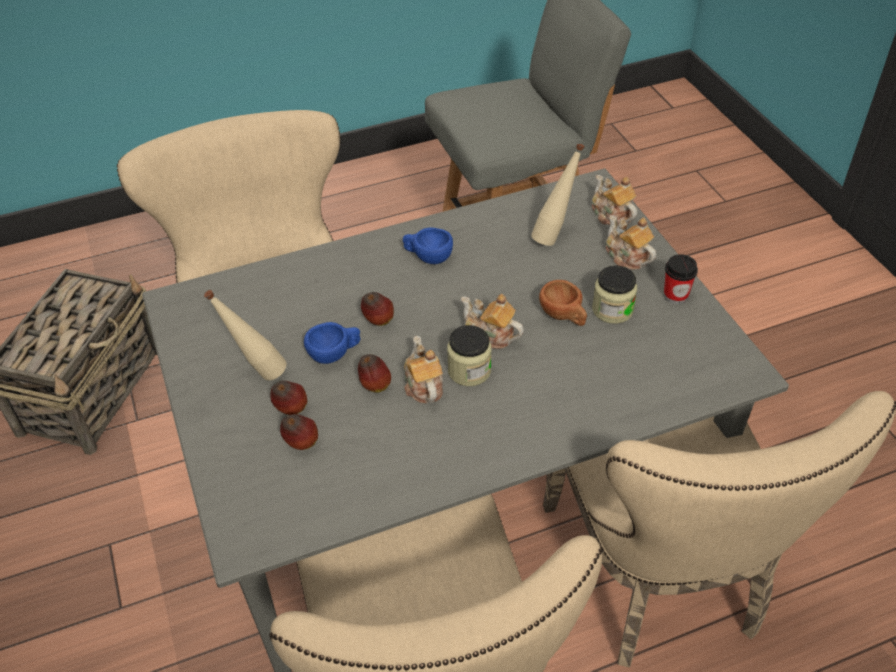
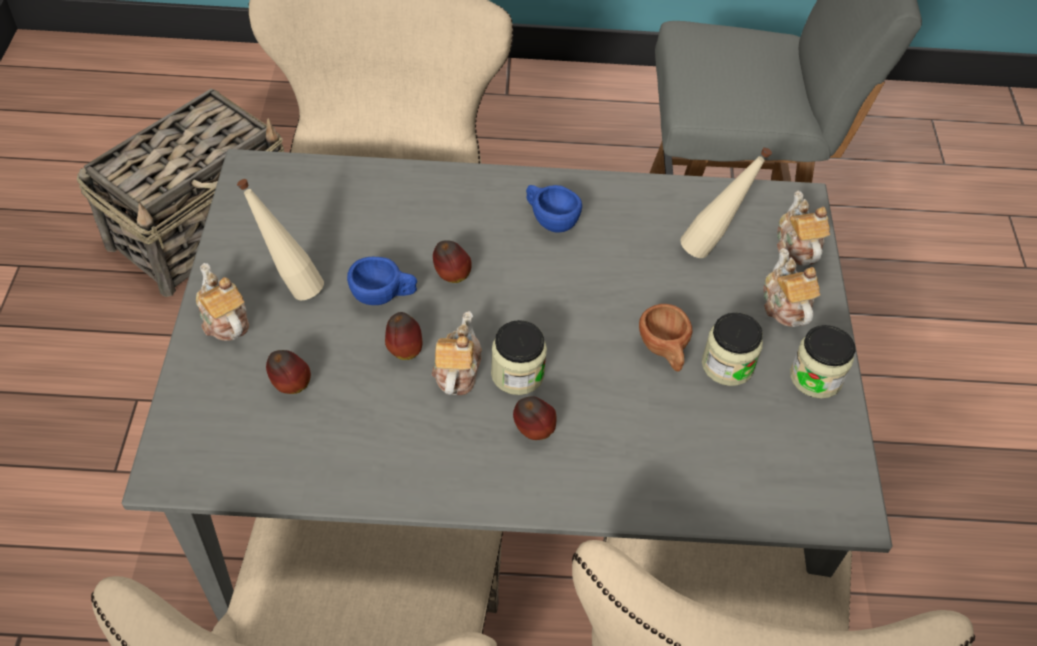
camera: 20 degrees right, 5 degrees up
apple [270,381,307,415] -> apple moved to [513,396,556,440]
teapot [461,294,524,349] -> teapot moved to [196,263,249,341]
cup [664,254,698,304] -> jar [790,325,856,399]

